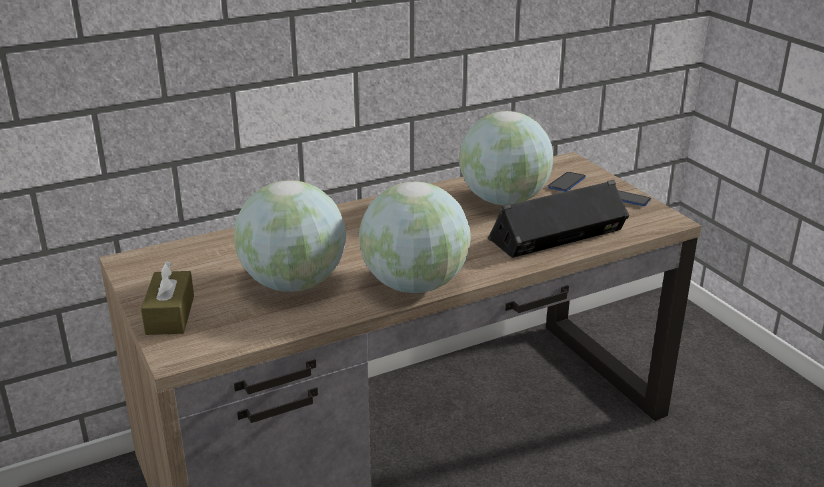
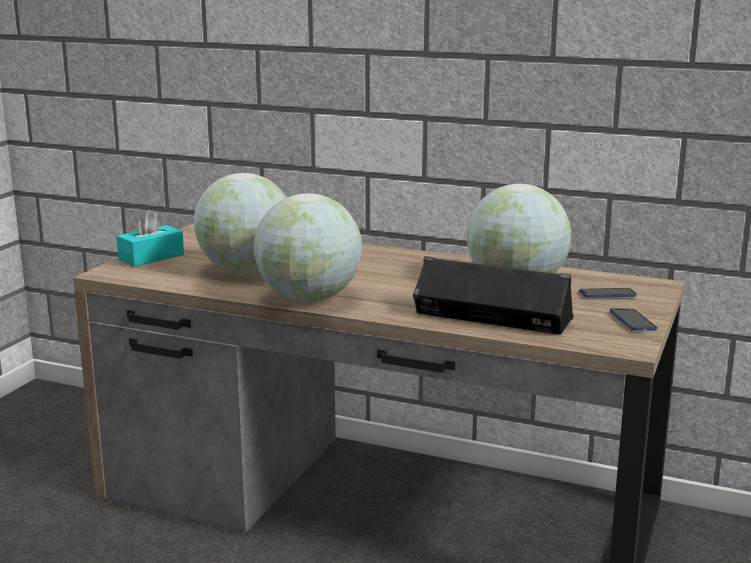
camera: 50 degrees right, 10 degrees down
brown tissue box [141,261,194,335] -> turquoise tissue box [116,210,184,267]

